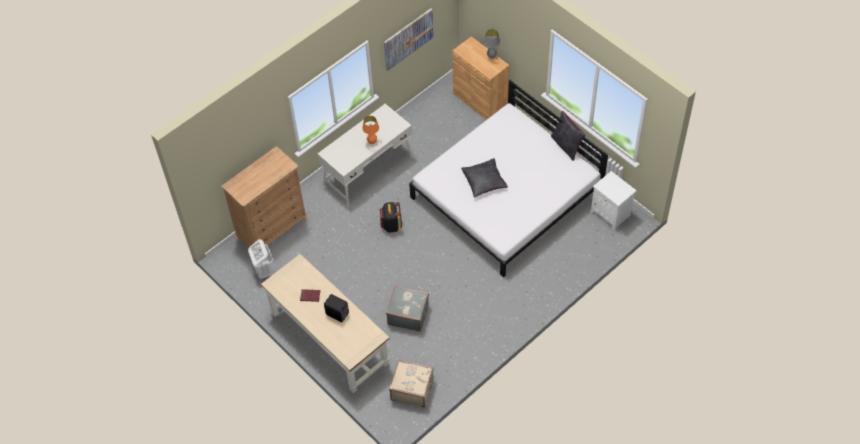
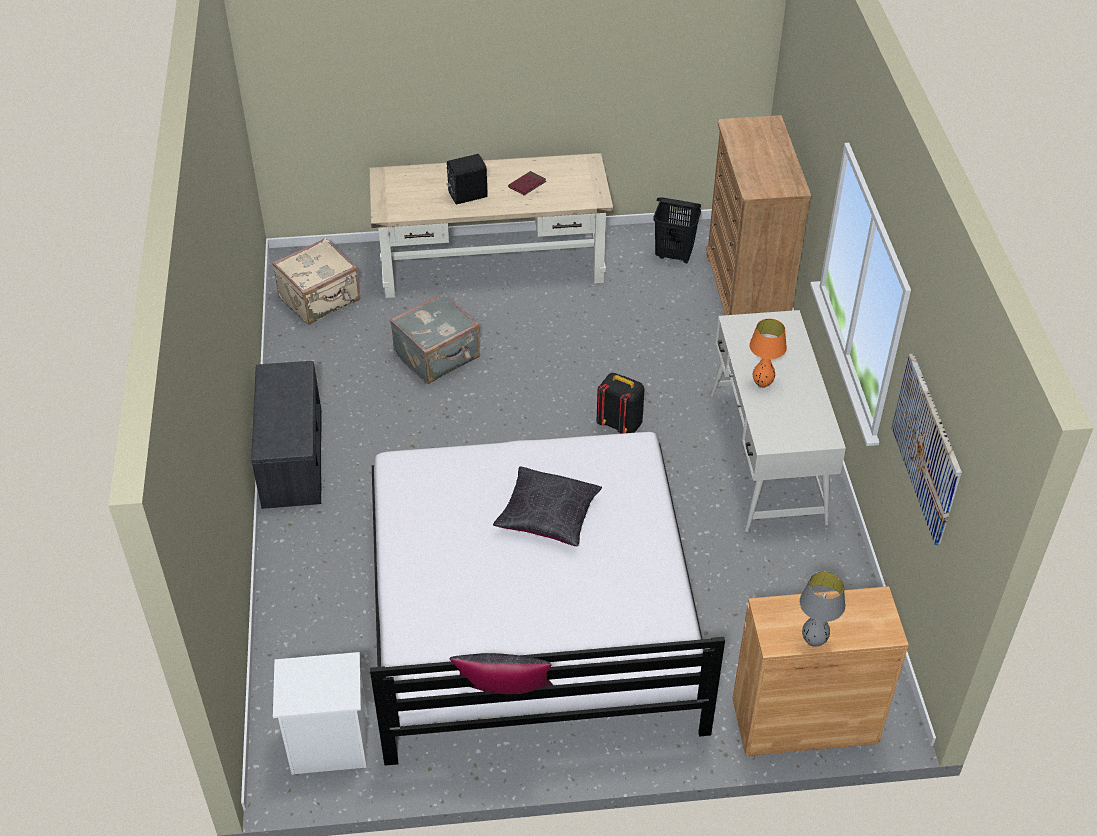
camera: 125 degrees right, 10 degrees down
white laundry basket [248,239,274,279] -> black laundry basket [654,197,701,263]
none -> grey bench [251,361,322,509]

